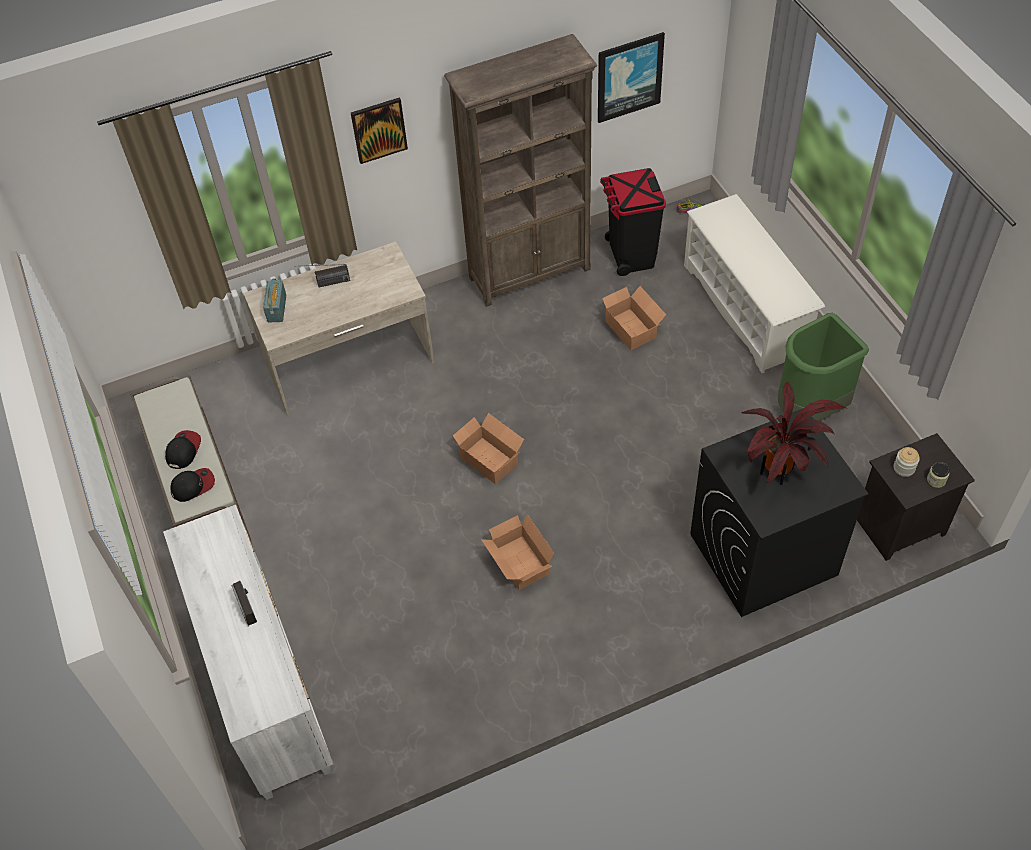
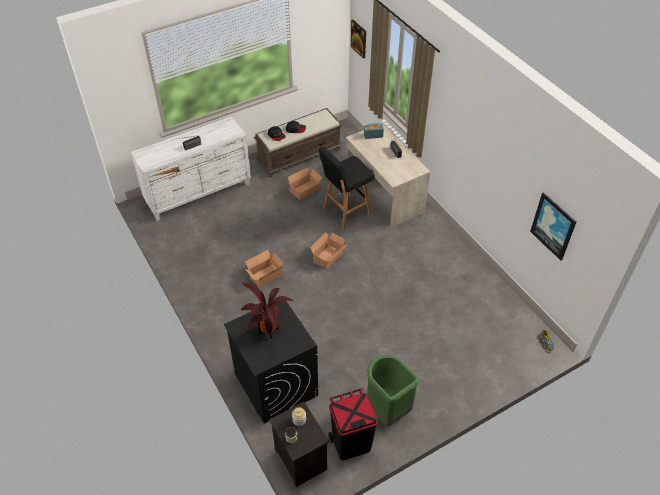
camera: 80 degrees right, 5 degrees down
picture [351,97,408,164] -> picture moved to [351,20,366,59]
brown bookcase [444,34,597,307] -> none
black trash can [600,168,666,276] -> black trash can moved to [328,388,378,460]
cardboard box [602,286,666,350] -> cardboard box moved to [288,167,322,200]
white shoe rack [684,194,825,373] -> none
none -> black stool [319,147,375,230]

